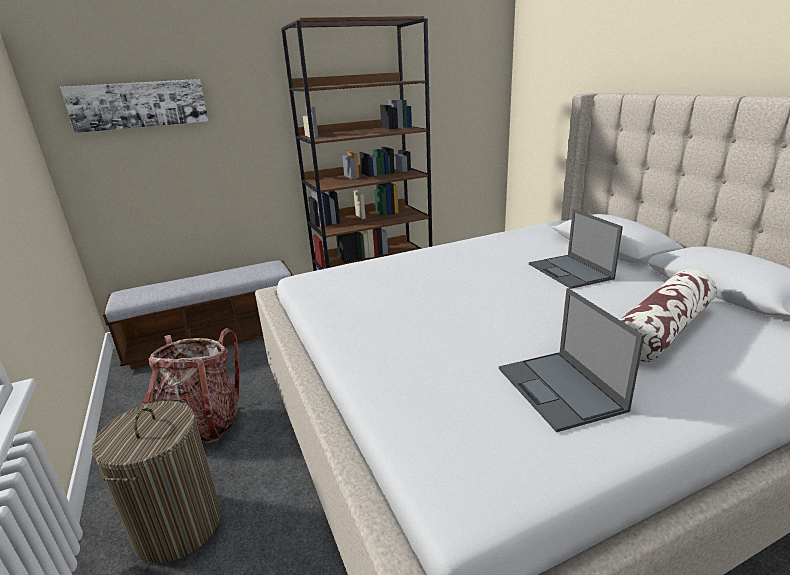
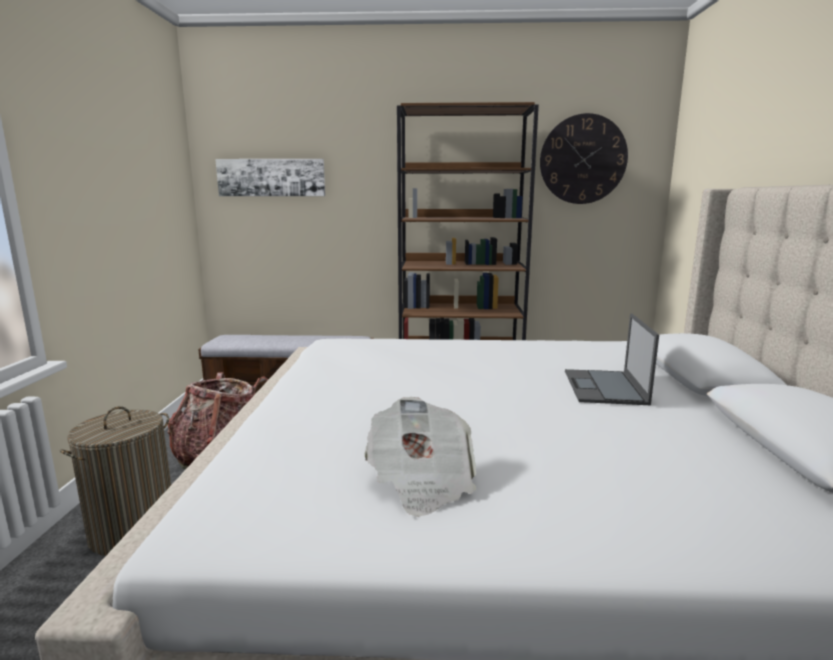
camera: 25 degrees right, 10 degrees down
laptop [499,288,644,432] -> newspaper [364,397,476,517]
pillow [620,269,717,363] -> none
none -> wall clock [540,113,628,204]

